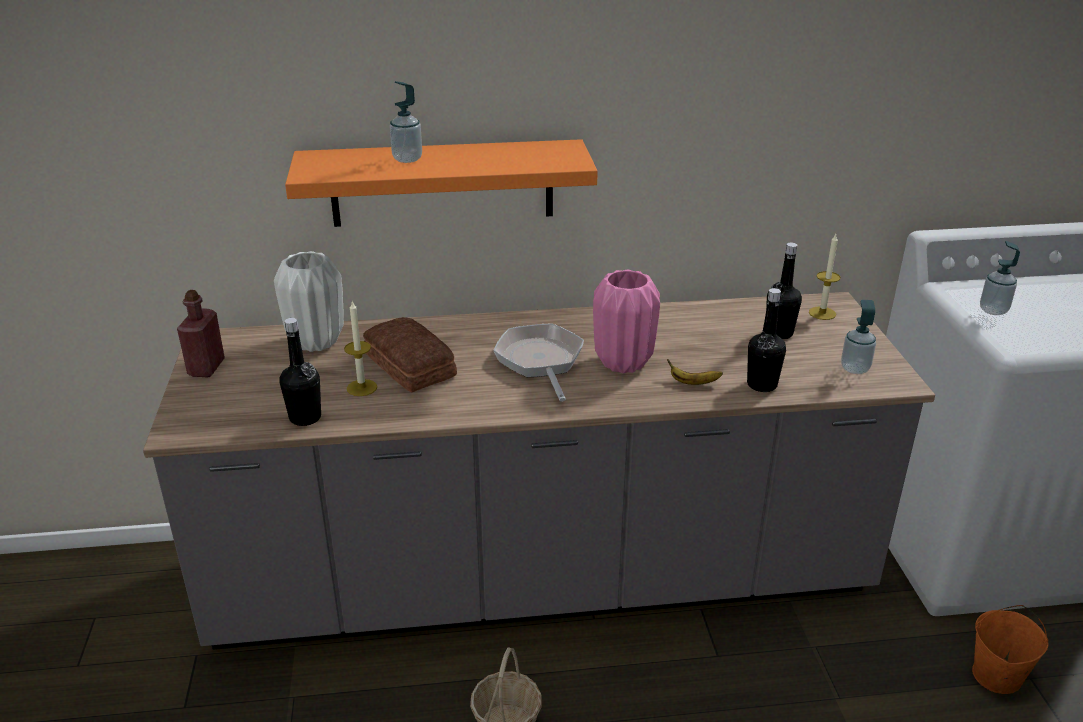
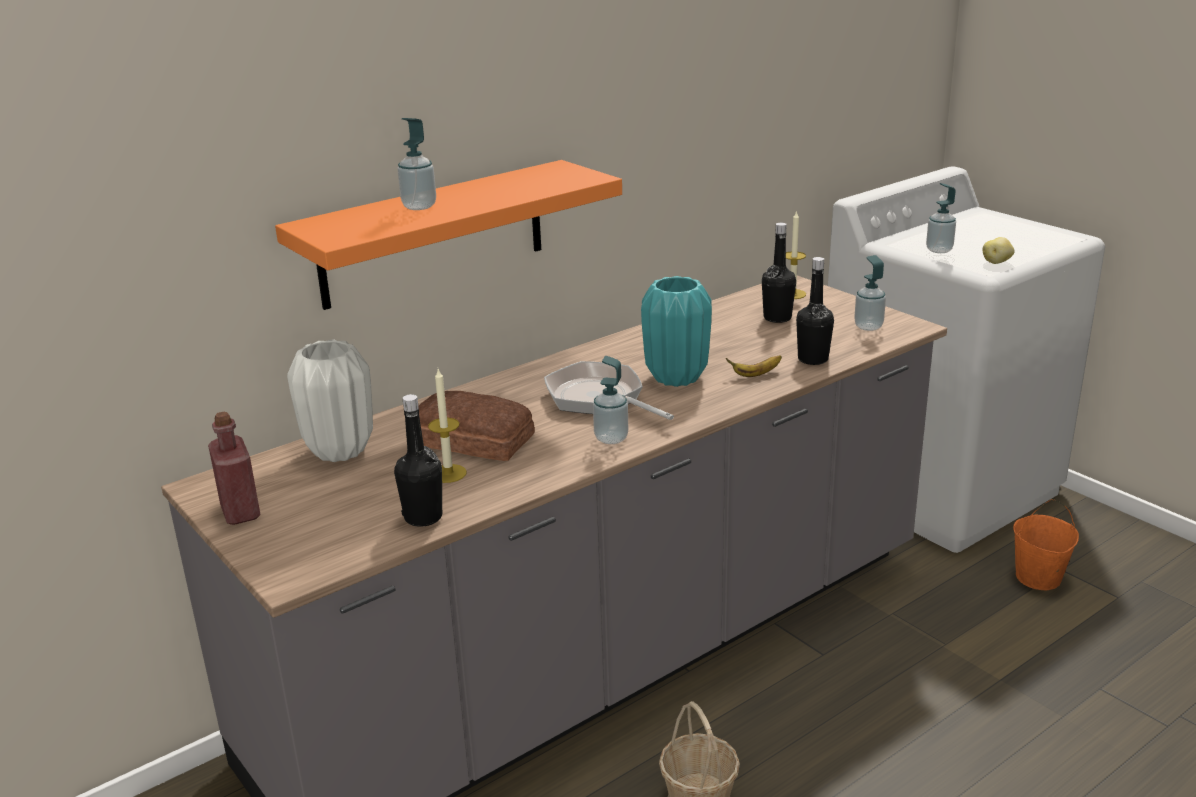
camera: 30 degrees left, 5 degrees down
pink vase [593,269,660,373] -> turquoise vase [641,276,712,387]
none -> soap dispenser [593,356,628,444]
none -> potato [983,237,1015,264]

